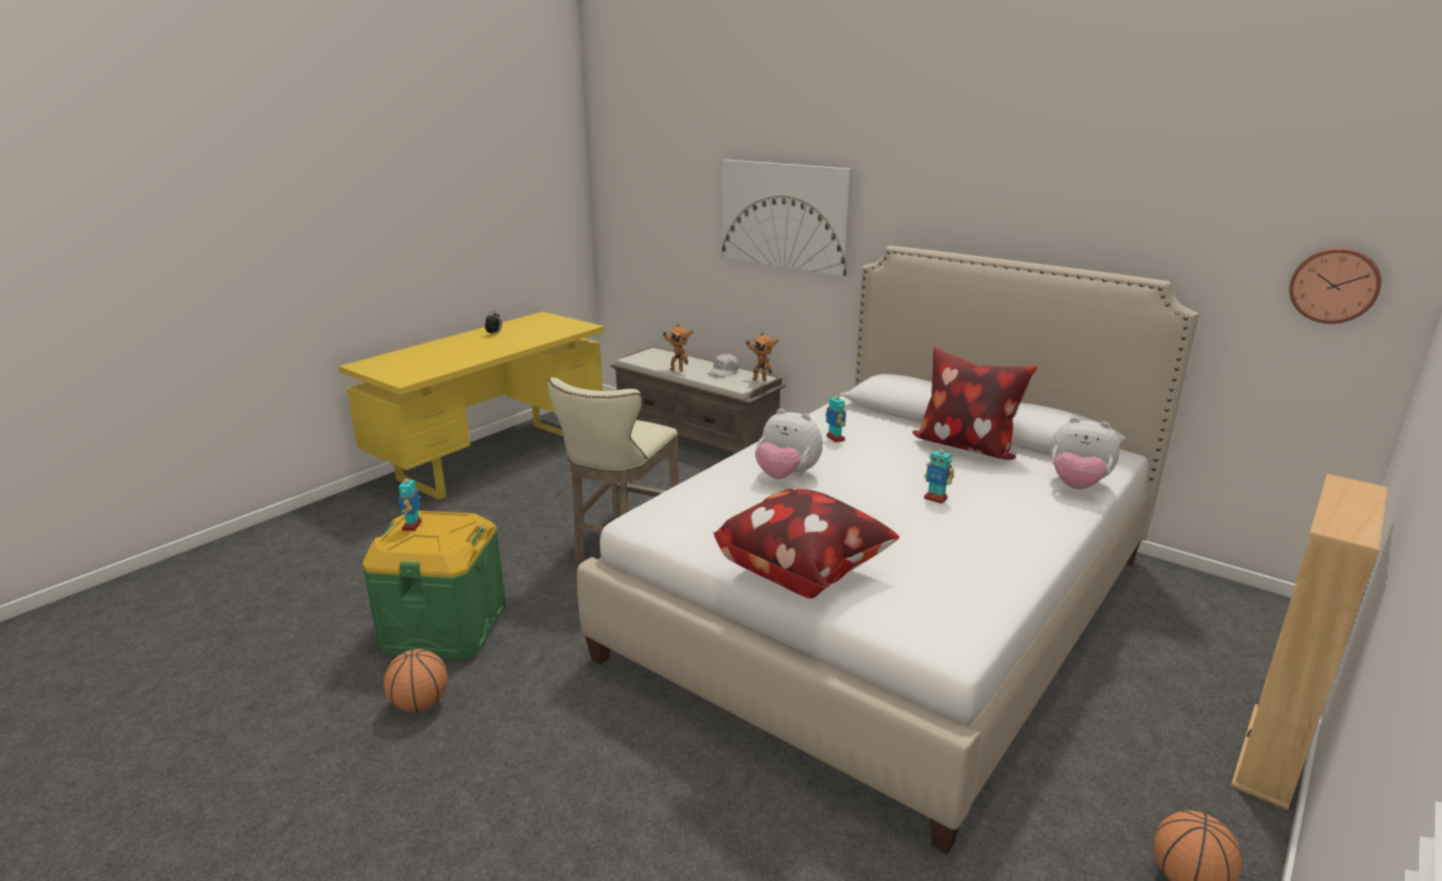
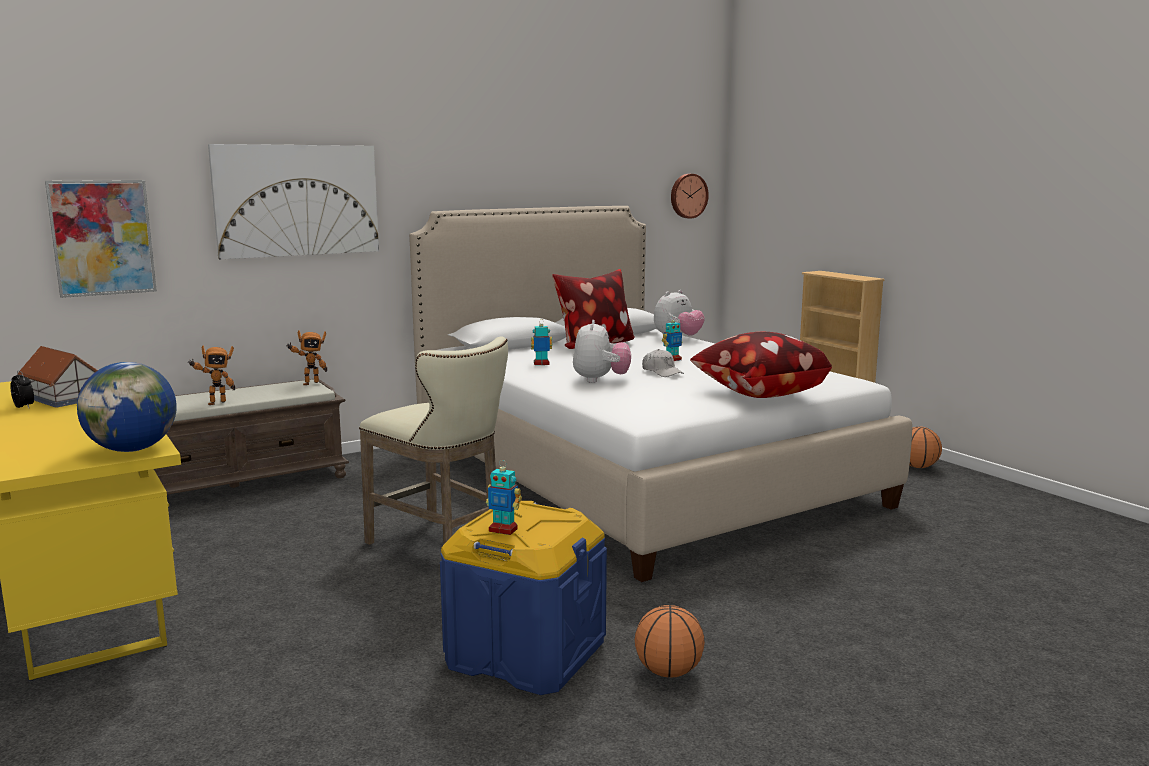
camera: 70 degrees left, 10 degrees down
green storage box [362,511,506,660] -> blue storage box [440,501,607,695]
white cap [708,353,738,377] -> white cap moved to [642,349,684,377]
plush toy [755,408,823,479] -> plush toy turned 45 degrees counterclockwise [573,320,631,383]
none -> toy house [18,346,98,408]
none -> picture [45,180,157,298]
none -> globe [77,362,177,452]

